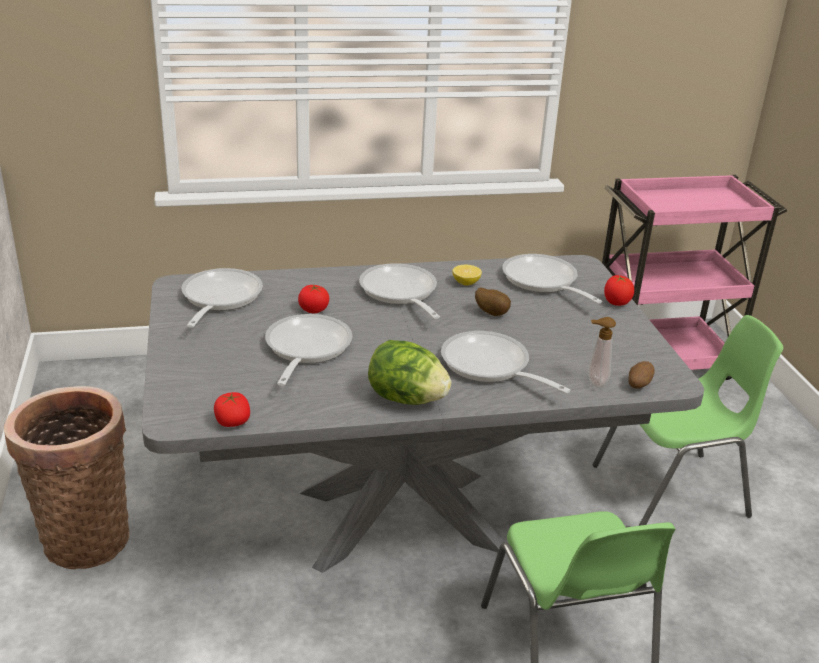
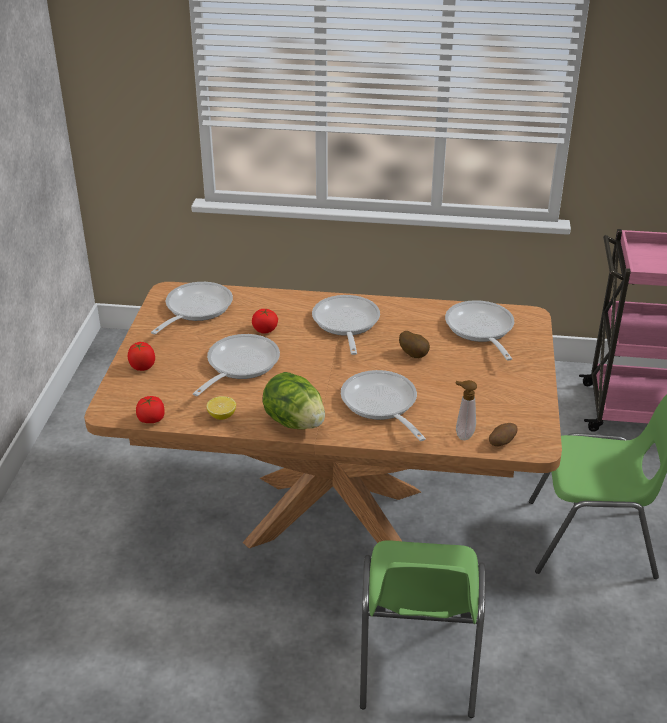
camera: 20 degrees right, 5 degrees up
basket [4,386,129,569] -> none
grey dining table [142,255,704,573] -> brown dining table [84,282,562,548]
lemon [452,265,482,286] -> lemon moved to [206,396,236,420]
tomato [604,275,634,306] -> tomato moved to [128,342,155,371]

